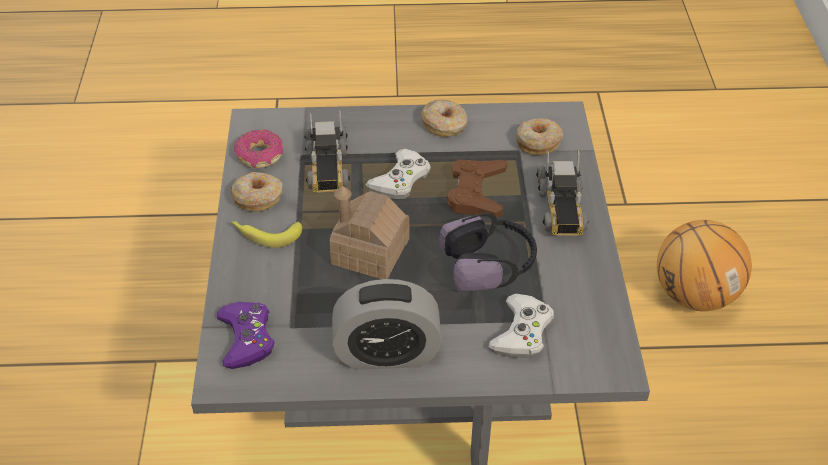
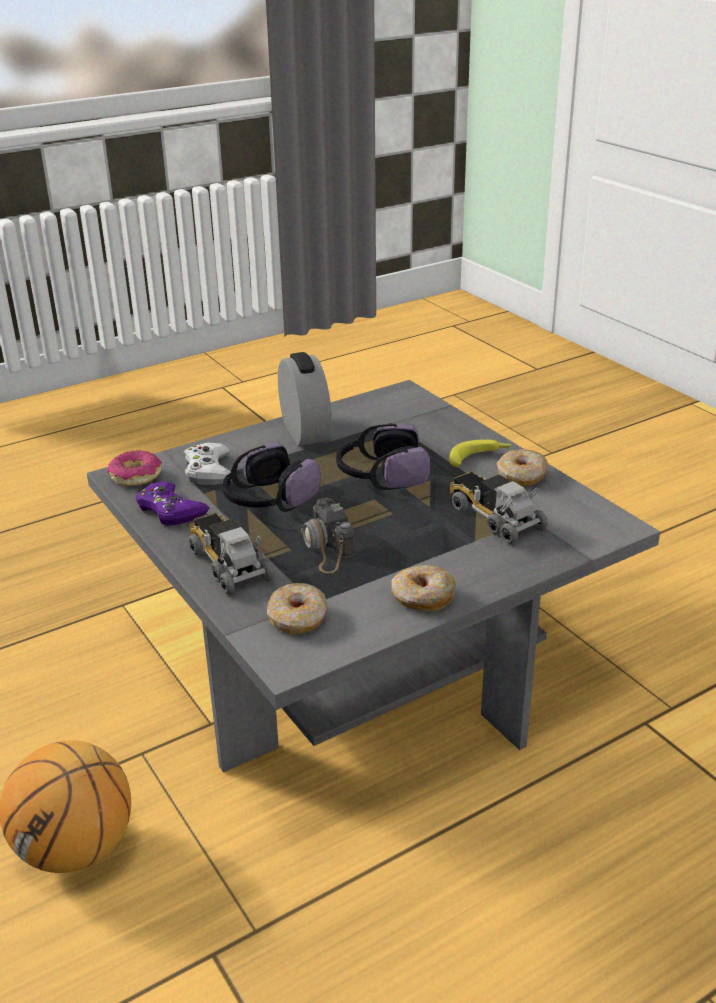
camera: 150 degrees right, 15 degrees down
purple game controller [217,302,274,369] -> purple game controller moved to [136,481,210,526]
donut [234,129,283,168] -> donut moved to [107,450,162,486]
toy house [329,186,409,279] -> headphones [336,424,431,490]
alarm clock [332,279,442,370] -> alarm clock turned 105 degrees clockwise [278,352,332,446]
white game controller [365,149,431,199] -> none
brown game controller [447,160,507,217] -> camera [301,498,355,573]

